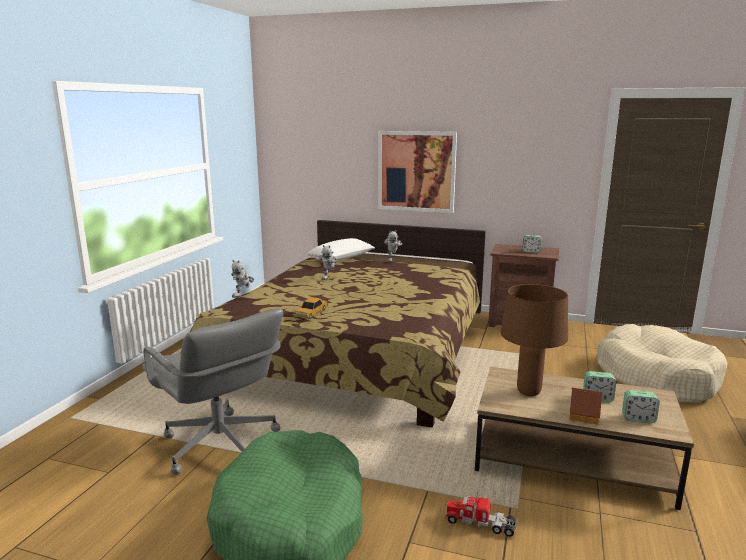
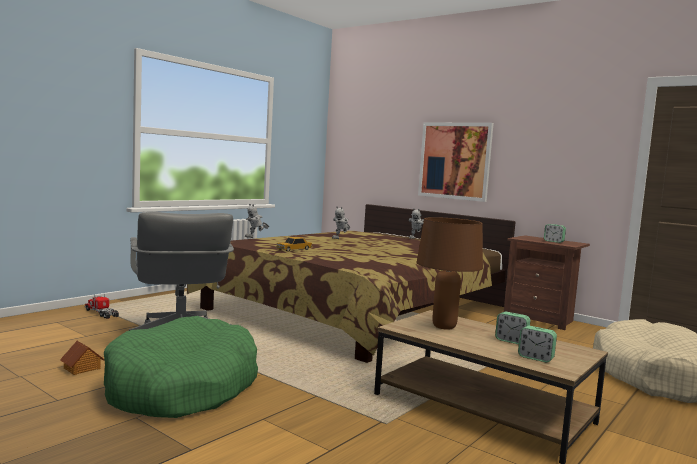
camera: 20 degrees right, 10 degrees down
white pillow [307,238,375,261] -> none
toy truck [445,492,518,537] -> toy truck moved to [85,293,119,319]
toy house [569,388,603,425] -> toy house moved to [60,341,104,375]

